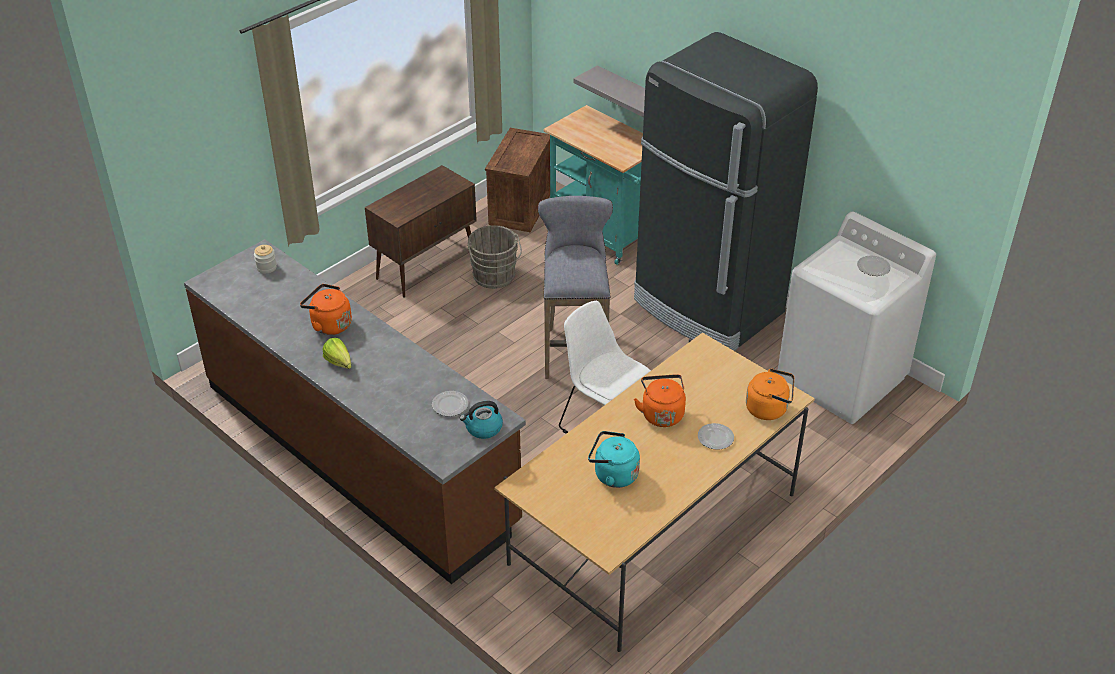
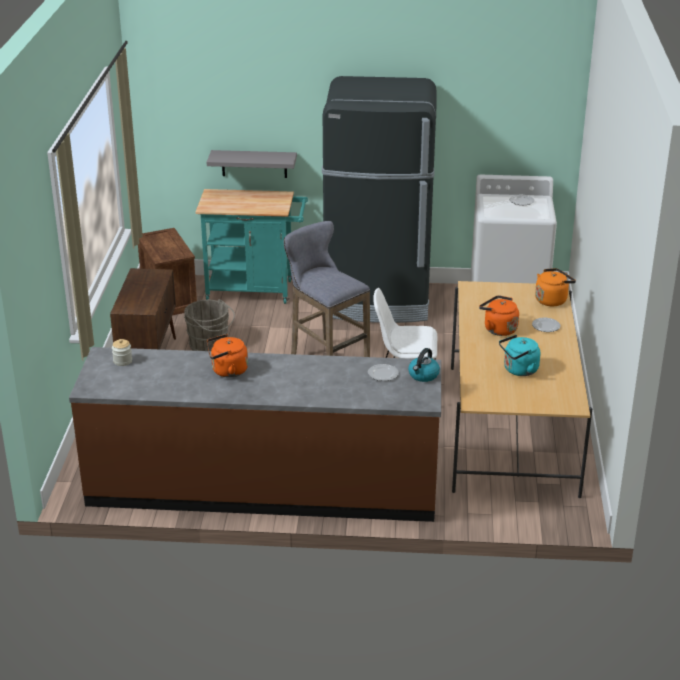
camera: 40 degrees left, 10 degrees down
lettuce [323,338,351,369] -> none

